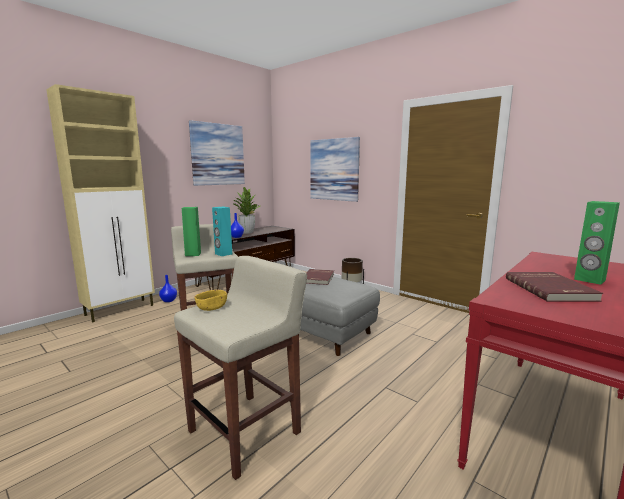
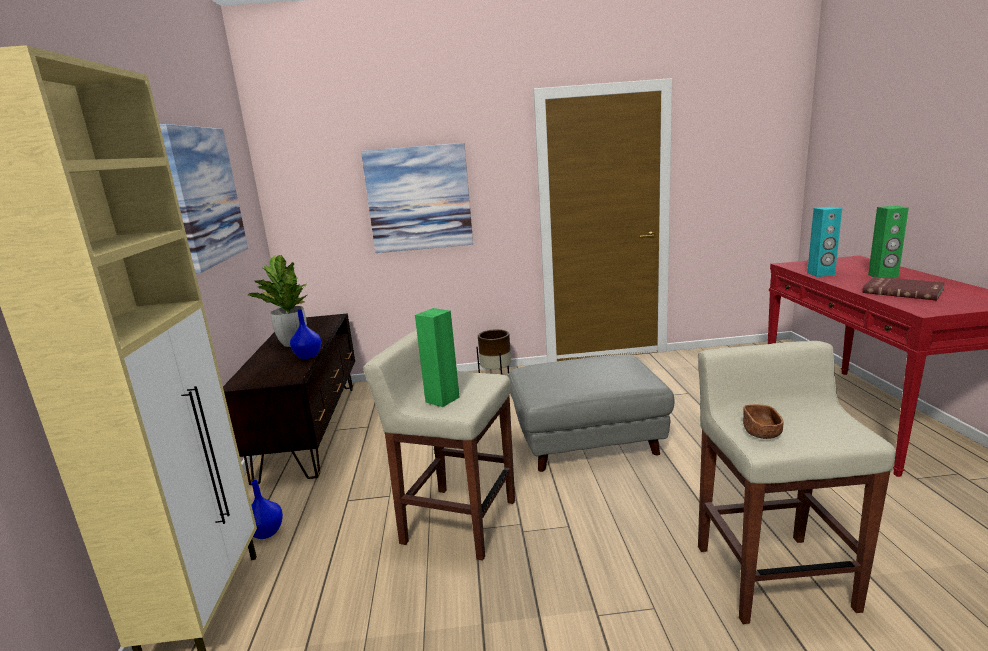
camera: 45 degrees left, 5 degrees up
yellow bowl [195,290,227,311] -> brown bowl [743,404,784,439]
turquoise speaker [212,207,232,256] -> turquoise speaker moved to [807,207,842,277]
red book [306,269,334,285] -> none

